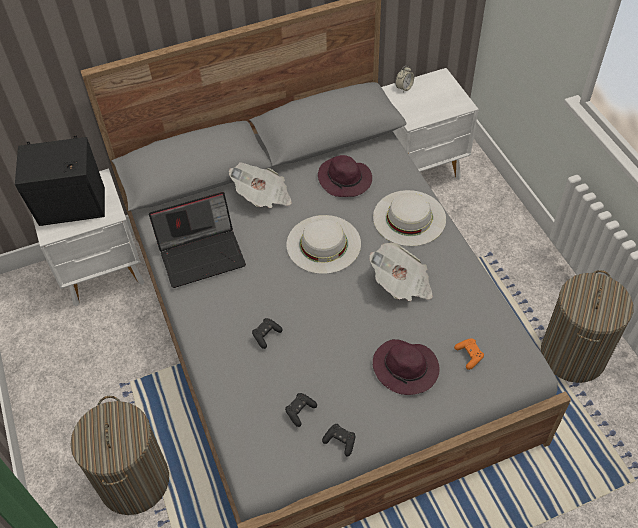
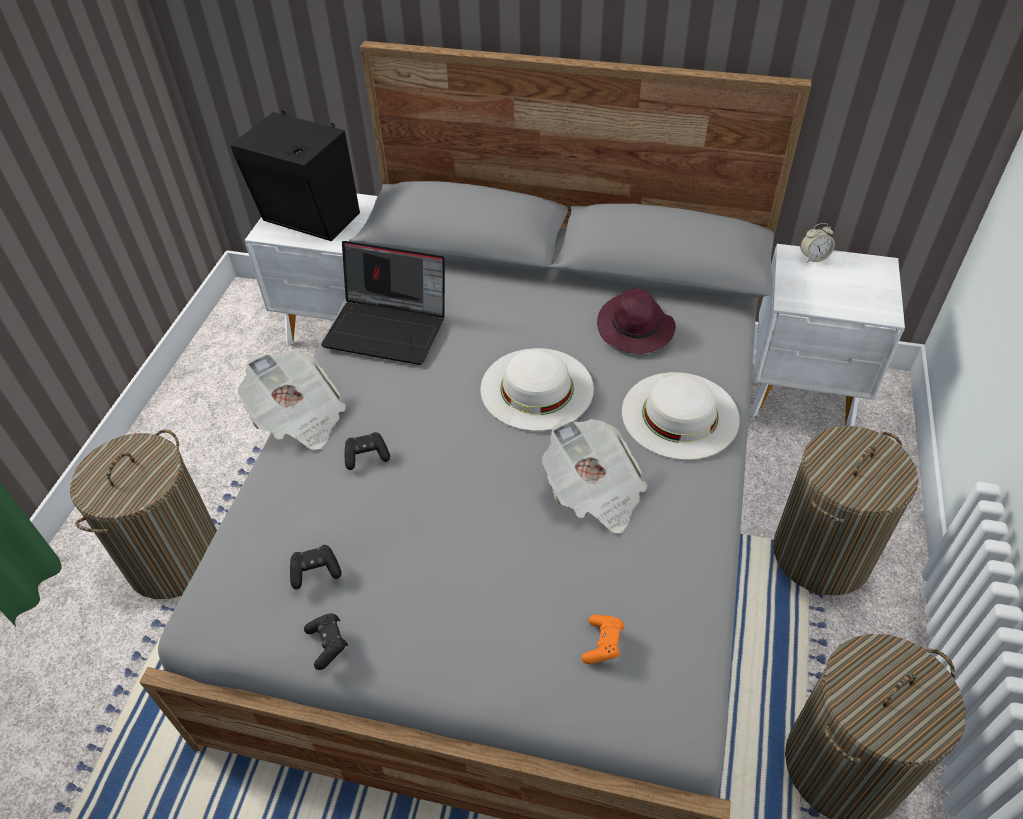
camera: 35 degrees right, 5 degrees down
newspaper [229,162,292,208] -> newspaper moved to [238,351,346,450]
purple hat [373,339,440,395] -> none
none -> laundry basket [773,426,919,596]

